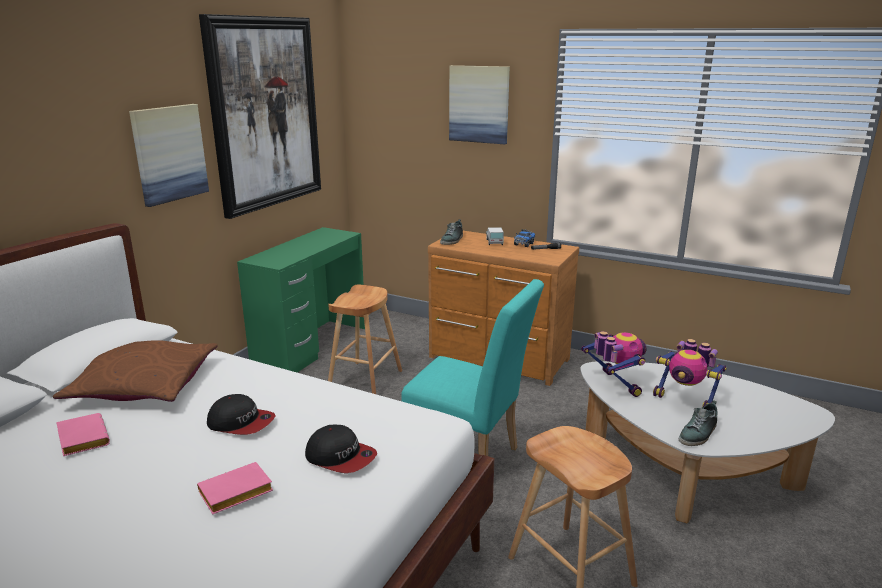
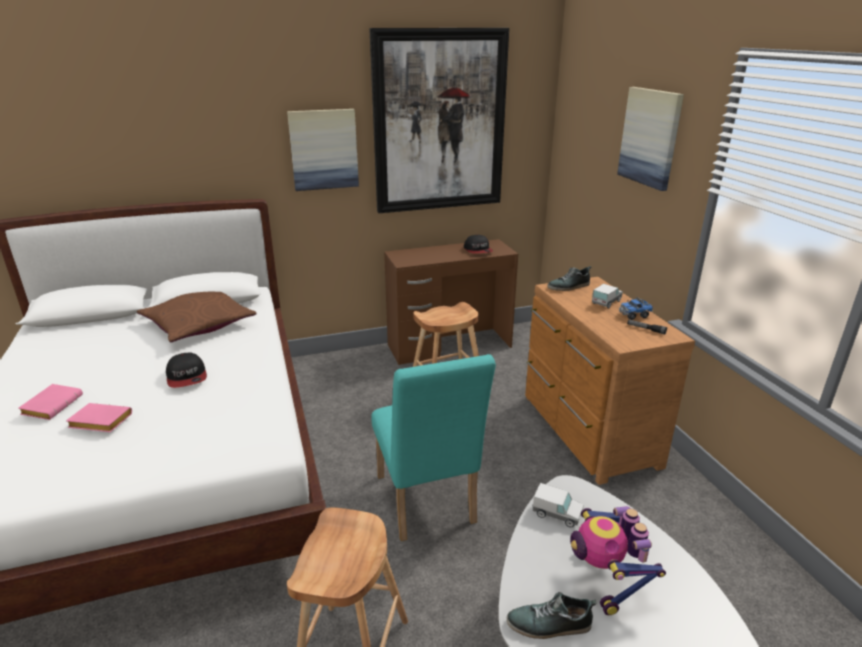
camera: 45 degrees right, 5 degrees up
pink book [56,413,110,456] -> pink book moved to [18,384,83,420]
green desk [237,227,365,373] -> brown desk [384,239,518,365]
cap [305,425,377,473] -> cap moved to [464,235,493,253]
toy robot [581,331,646,397] -> toy truck [533,483,584,527]

